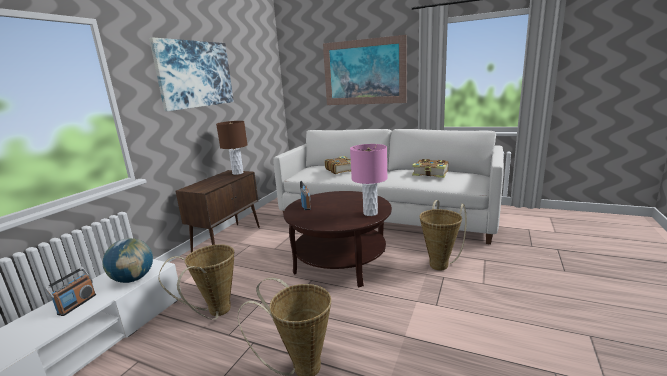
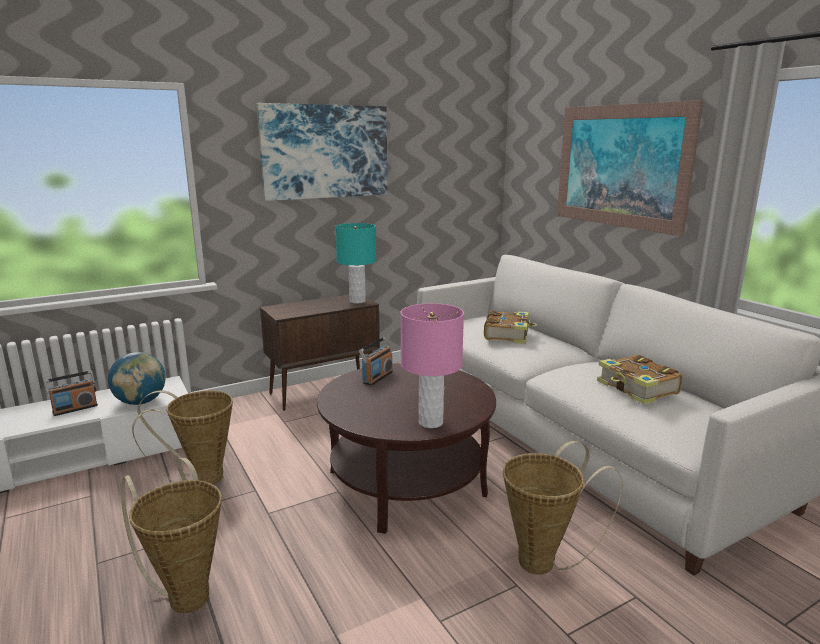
camera: 35 degrees right, 0 degrees up
brown table lamp [216,121,248,175] -> turquoise table lamp [335,223,376,304]

